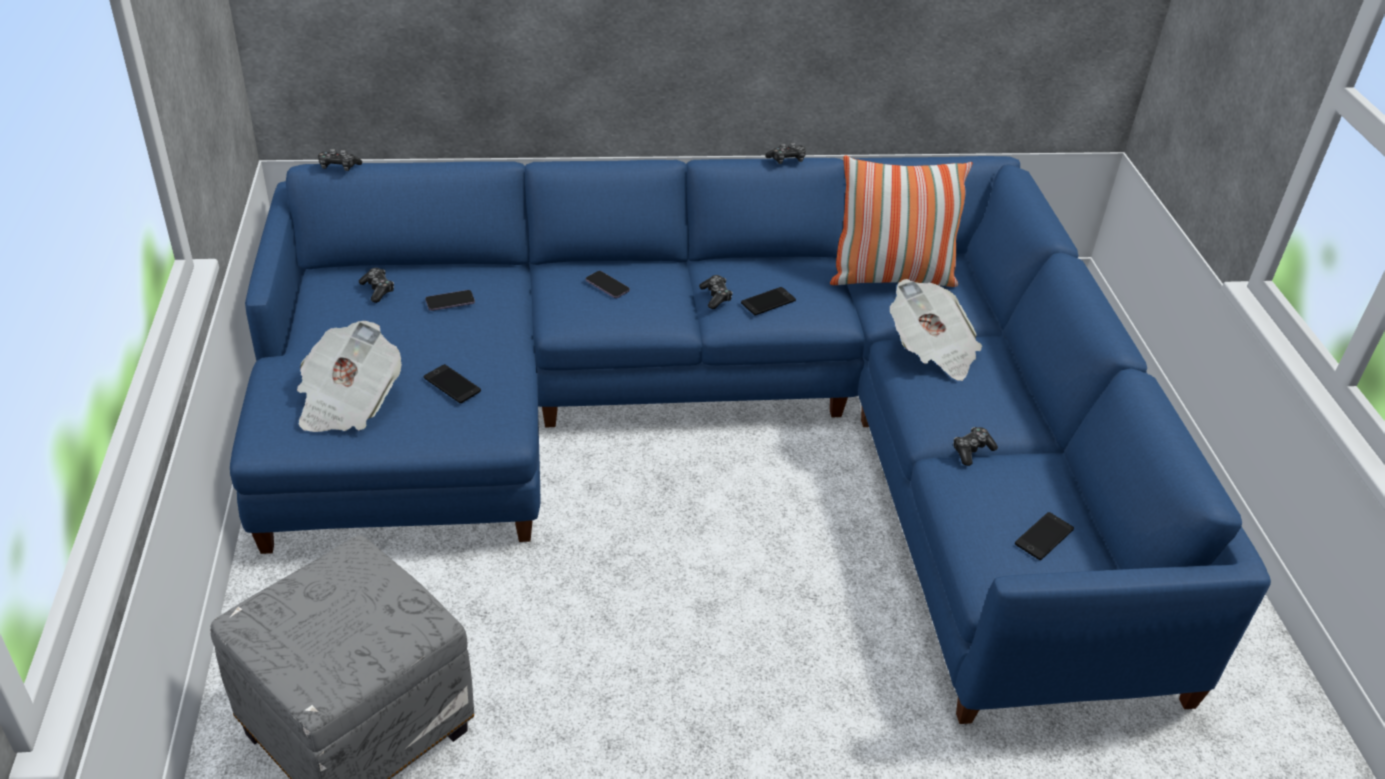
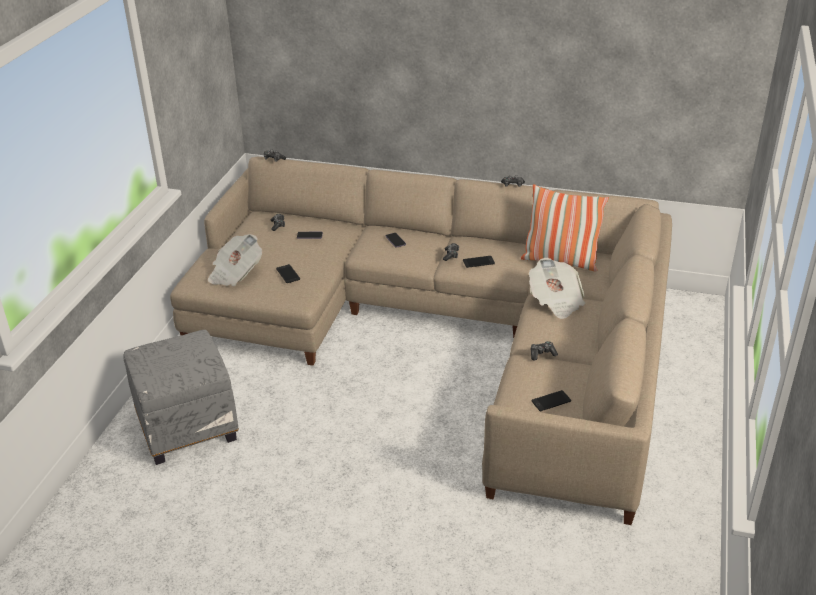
camera: 25 degrees right, 5 degrees down
blue sofa [230,156,1271,724] -> beige sofa [170,157,672,525]

